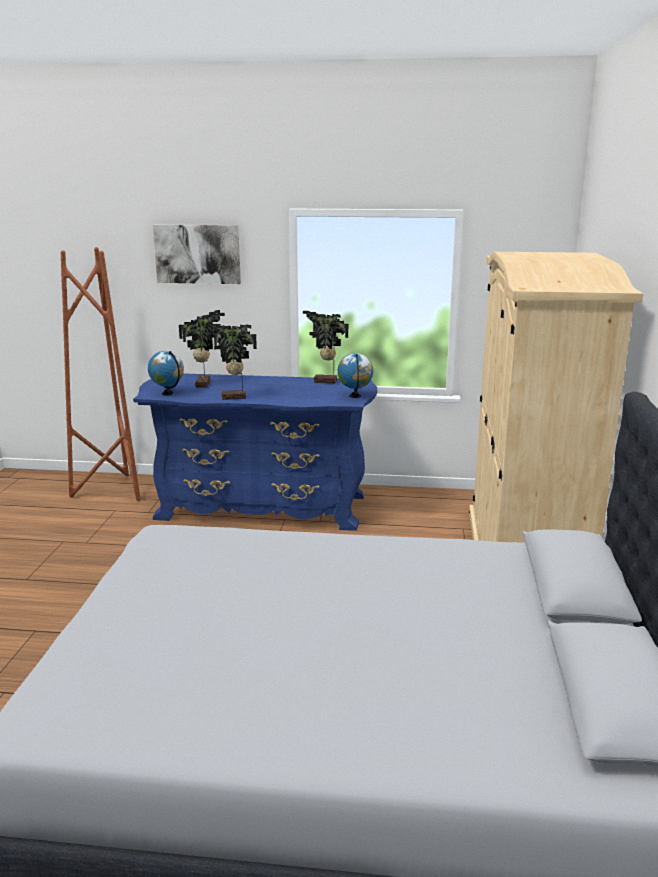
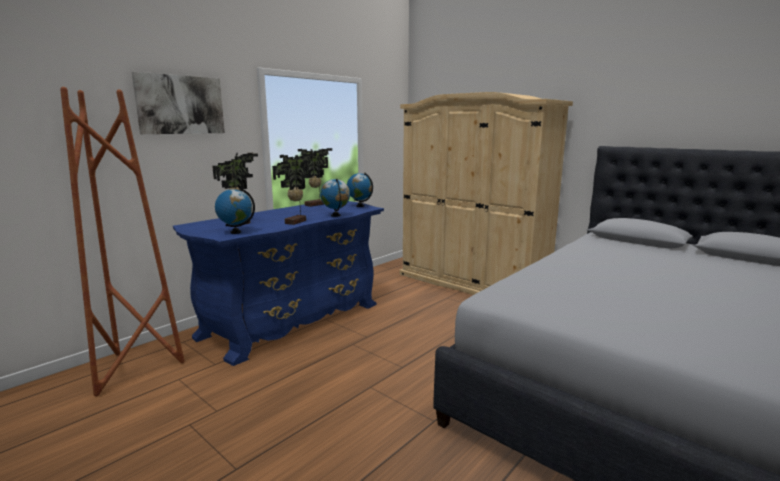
camera: 55 degrees left, 5 degrees down
none -> globe [320,179,350,217]

